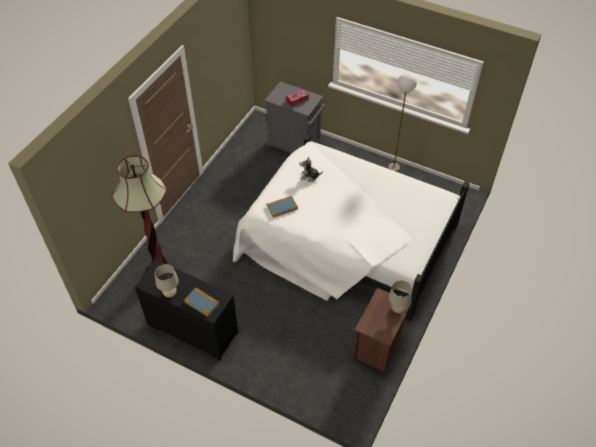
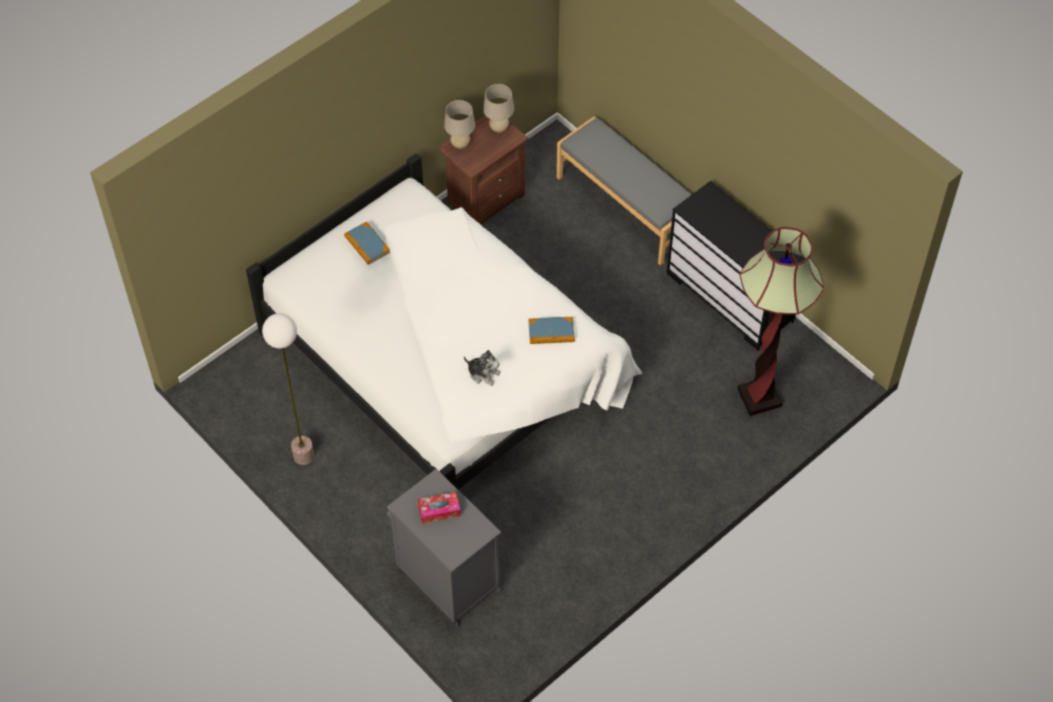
camera: 160 degrees left, 5 degrees up
beige table lamp [155,264,179,298] -> beige table lamp moved to [483,84,514,133]
book [184,288,220,317] -> book moved to [344,221,390,265]
none -> grey bench [557,116,692,266]

